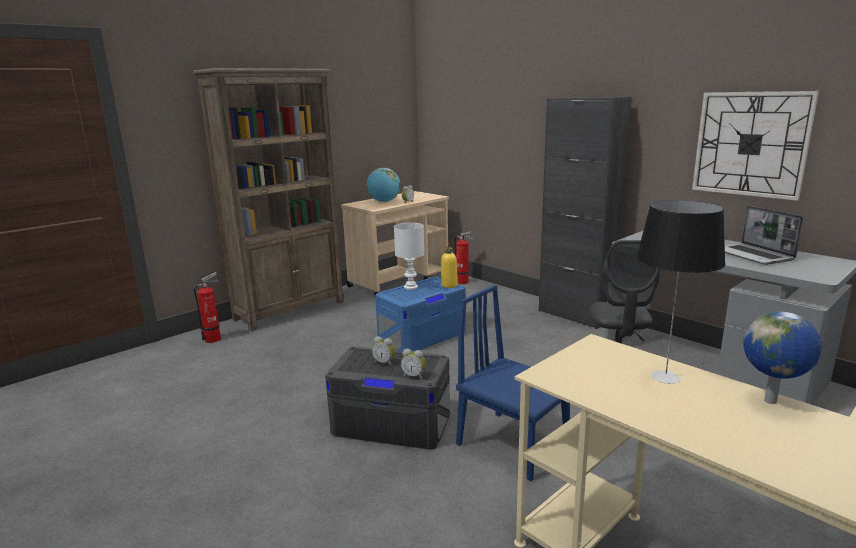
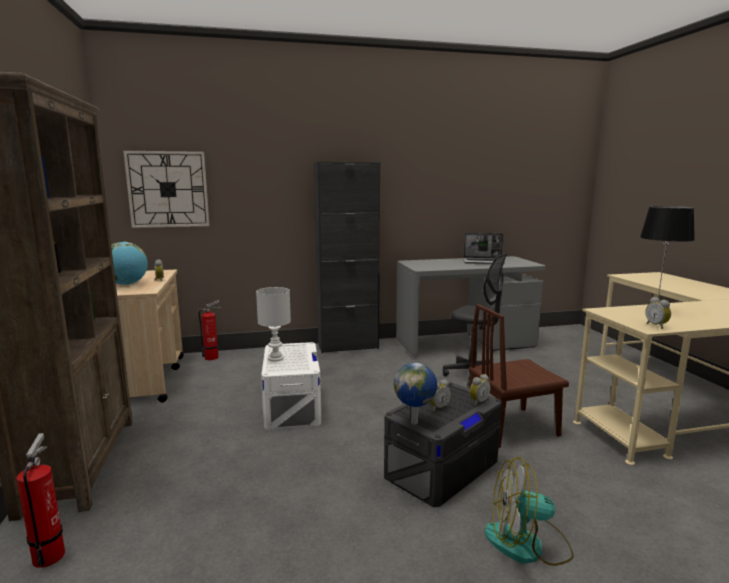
camera: 60 degrees left, 5 degrees down
blue storage box [375,277,466,352] -> white storage box [261,342,322,430]
yellow bottle [441,247,458,288] -> none
blue chair [456,285,570,481] -> brown chair [468,304,569,448]
wall clock [692,91,819,201] -> wall clock moved to [123,151,210,228]
globe [743,311,822,404] -> globe moved to [394,363,437,425]
none -> fan [485,457,574,566]
none -> alarm clock [645,297,671,329]

